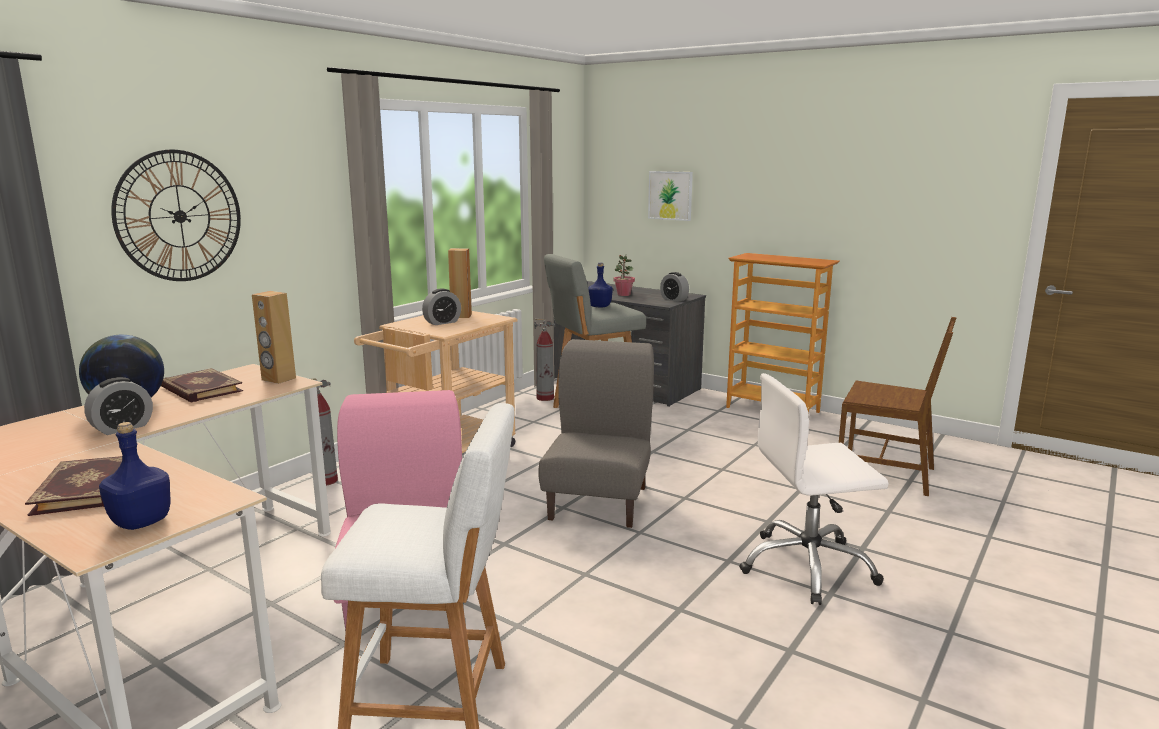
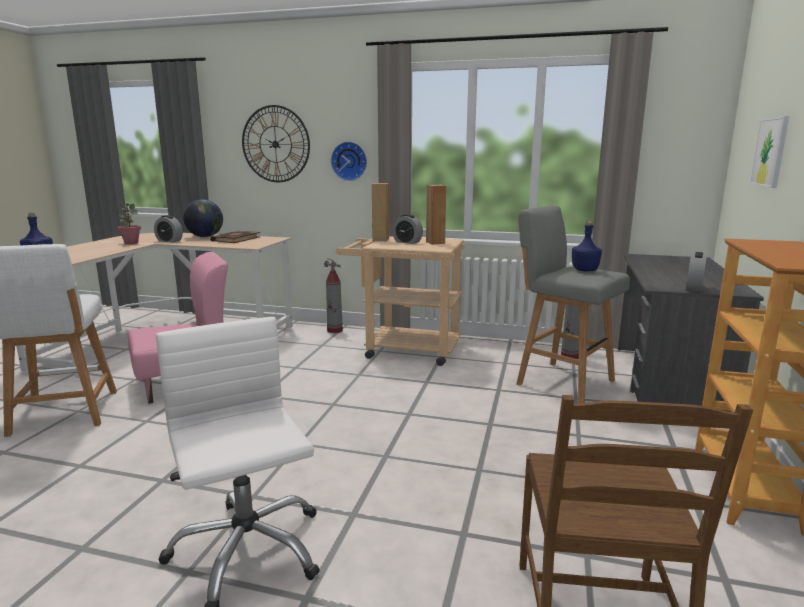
camera: 70 degrees right, 0 degrees up
book [25,456,122,516] -> none
brown speaker [252,291,296,384] -> brown speaker moved to [372,183,389,241]
grey chair [539,339,654,528] -> none
potted plant [614,255,635,296] -> potted plant moved to [118,203,141,244]
none -> wall clock [331,141,367,181]

